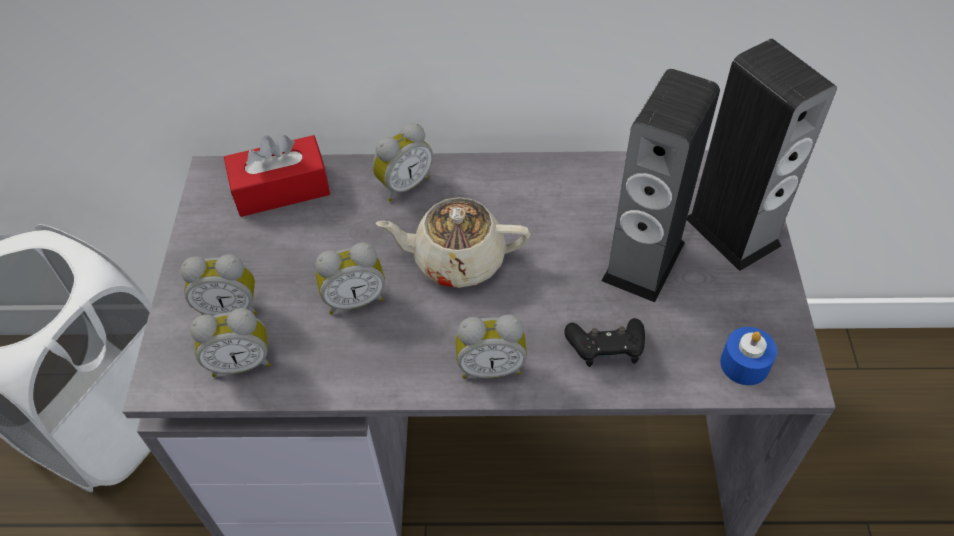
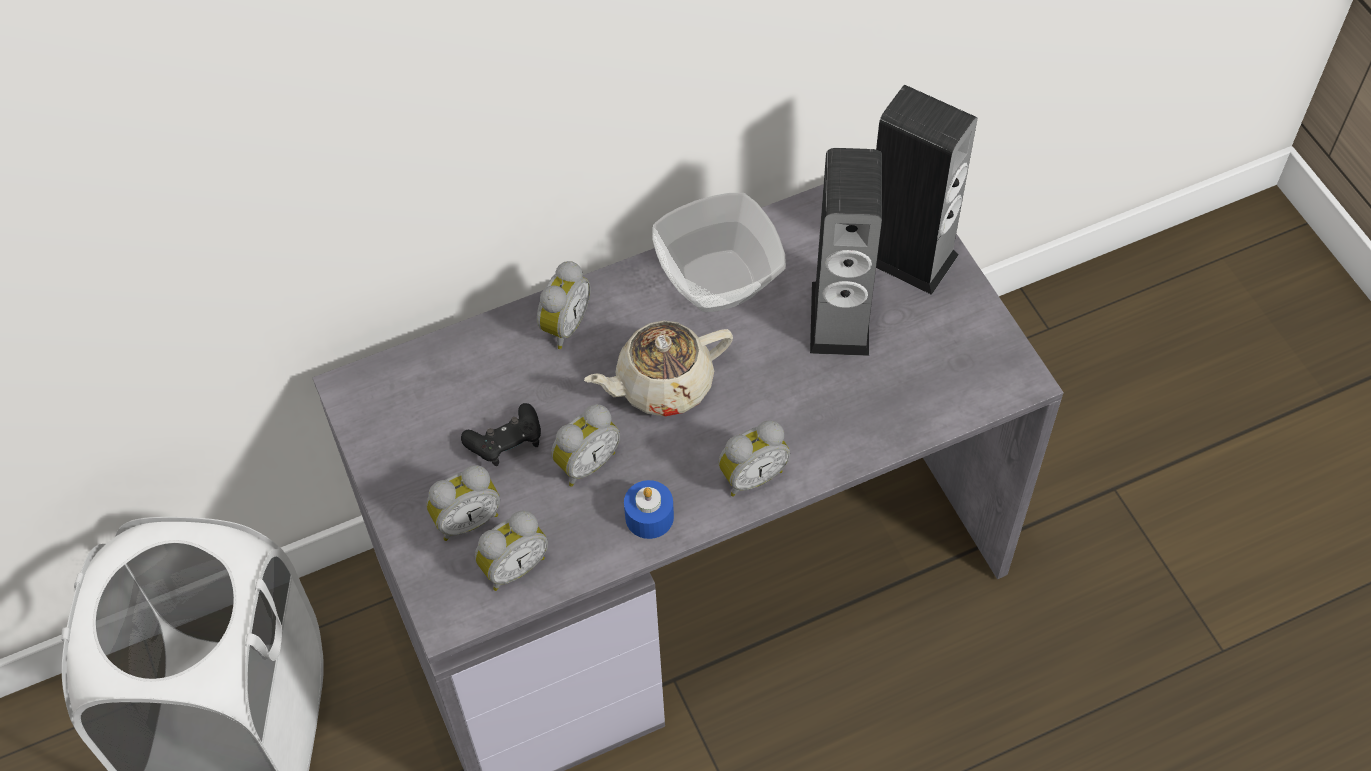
camera: 25 degrees left, 5 degrees up
red tissue box [224,135,330,217] -> none
black game controller [564,318,645,367] -> black game controller moved to [461,403,541,466]
blue candle [720,327,777,385] -> blue candle moved to [624,480,674,539]
none -> bowl [653,193,786,312]

